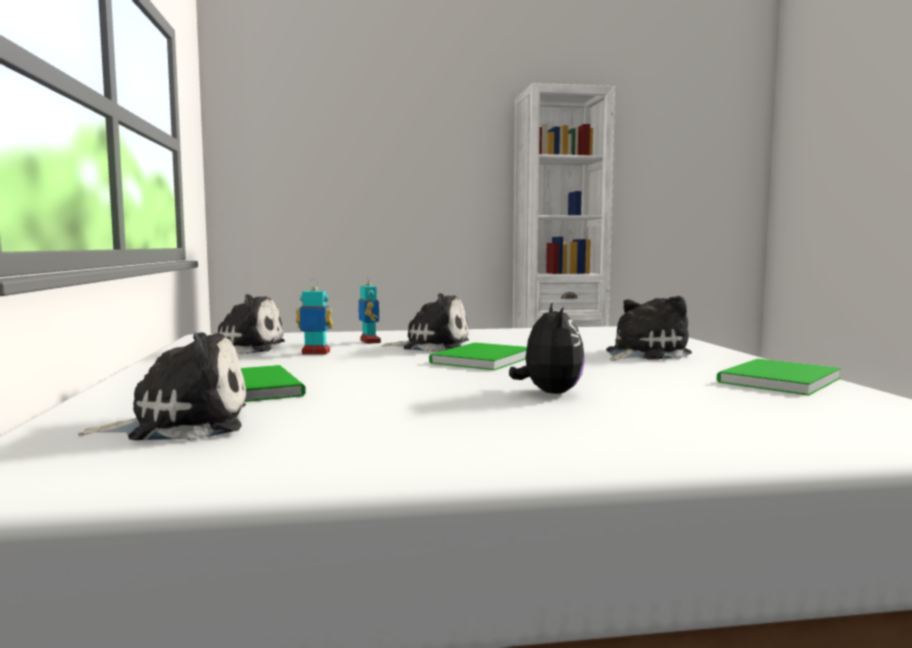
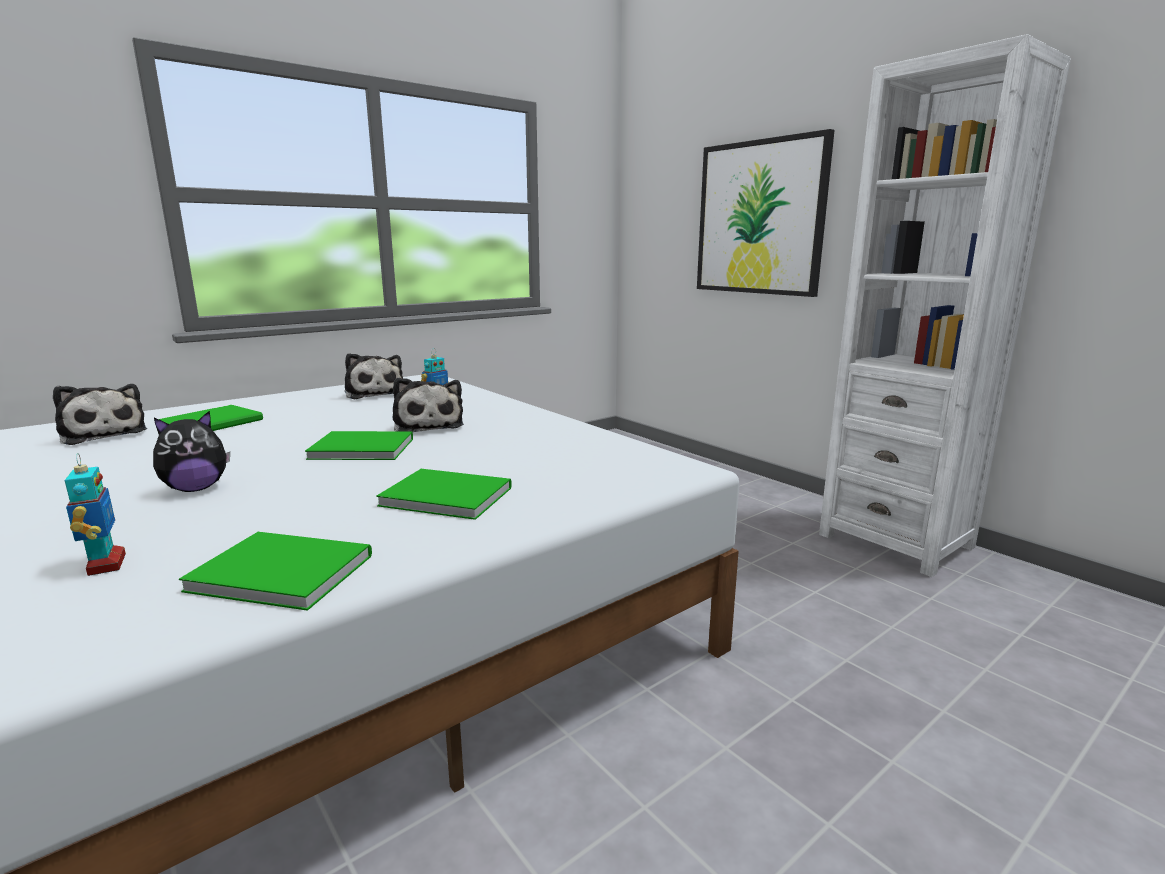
camera: 60 degrees right, 10 degrees up
toy robot [296,281,333,355] -> toy robot moved to [65,453,126,576]
plush toy [606,296,692,361] -> green book [376,469,512,520]
none -> picture [697,129,835,297]

